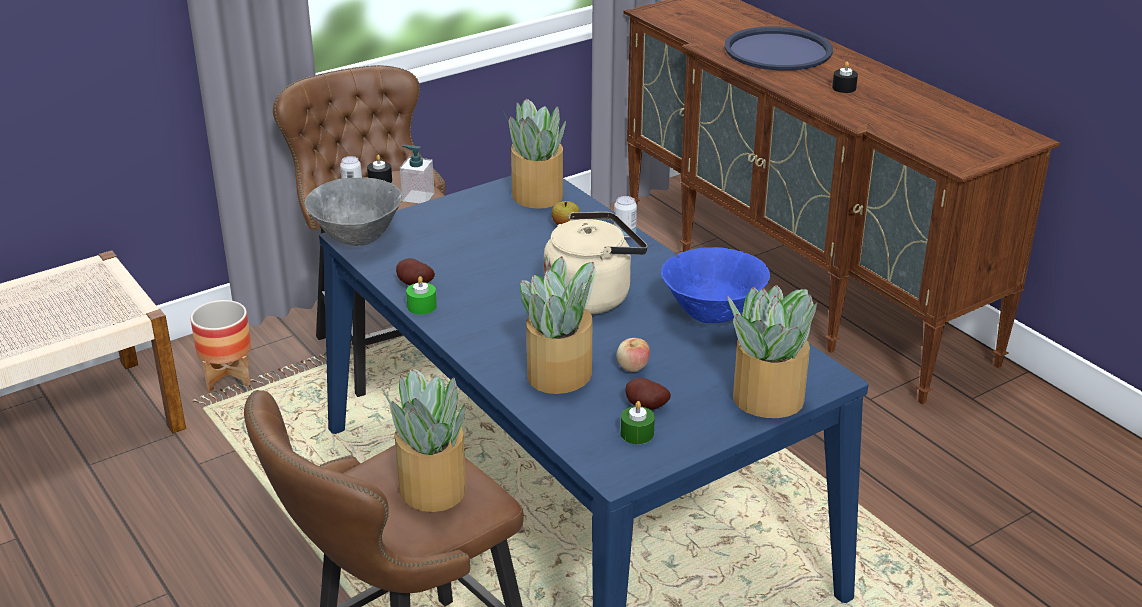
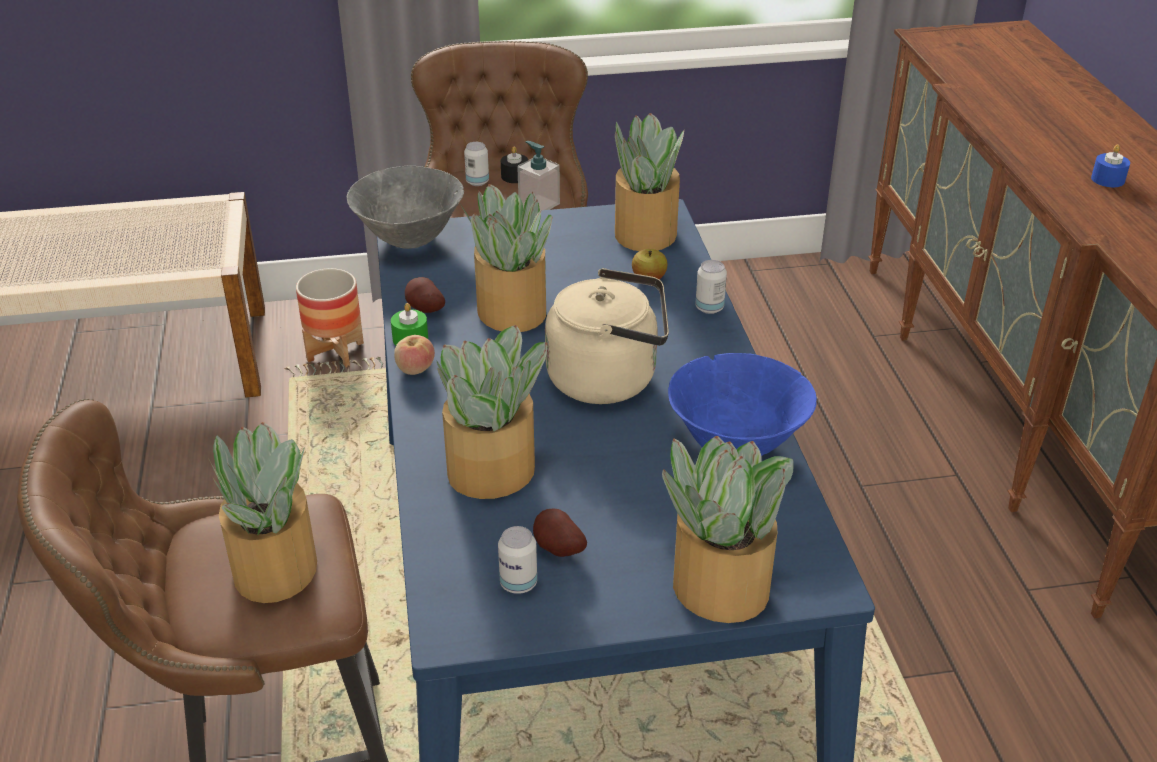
camera: 25 degrees right, 5 degrees up
apple [617,338,650,372] -> apple moved to [394,335,435,375]
green candle [621,401,655,444] -> can [498,526,537,594]
blue tray [725,26,833,71] -> none
black candle [832,61,858,93] -> blue candle [1091,144,1130,187]
none -> potted plant [461,184,552,332]

